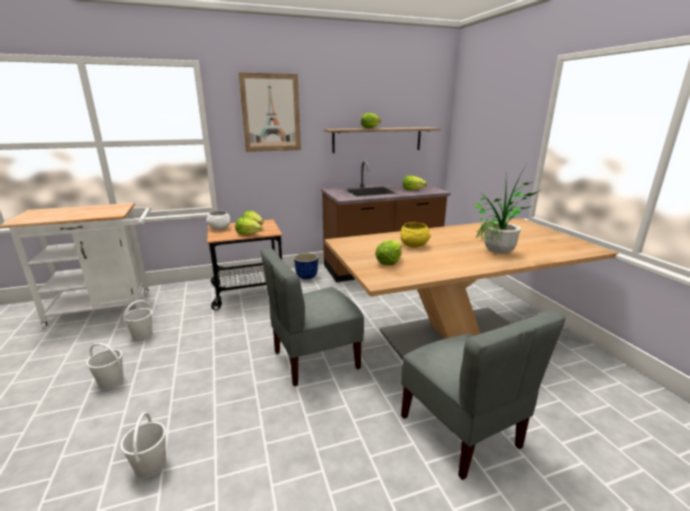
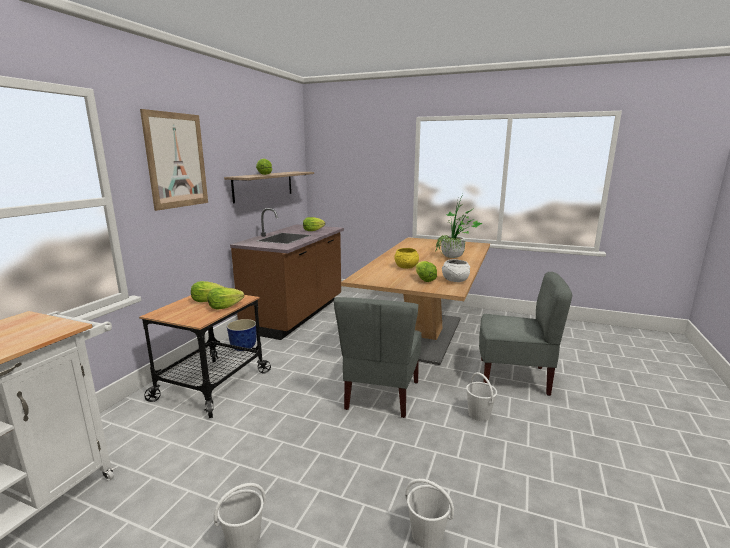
camera: 50 degrees left, 5 degrees down
white bucket [123,300,152,341] -> white bucket moved to [466,372,497,421]
white bowl [206,211,231,230] -> white bowl moved to [442,259,470,282]

